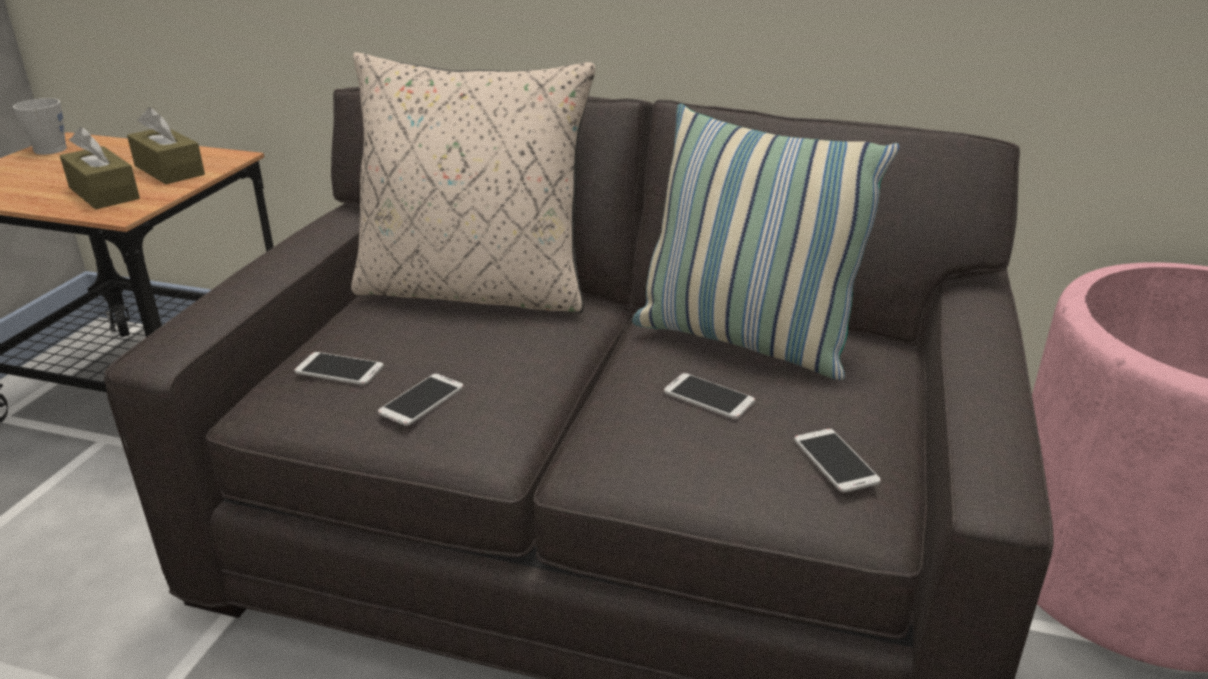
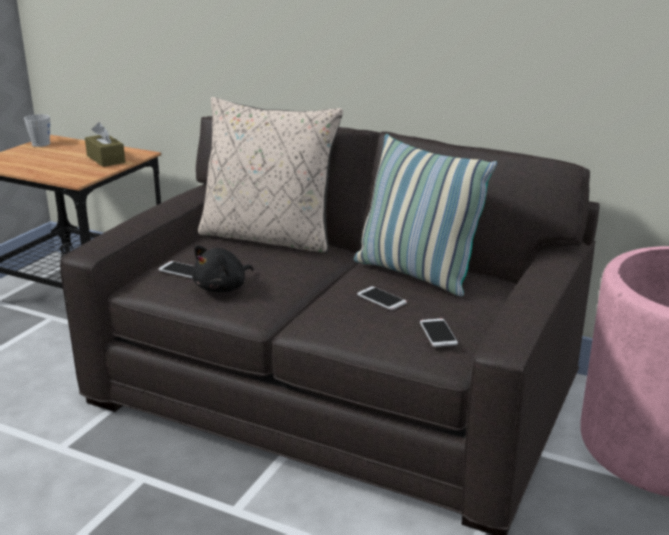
camera: 10 degrees right, 5 degrees down
brown tissue box [60,127,140,209] -> none
phone [378,374,464,426] -> black plush toy [192,245,253,292]

